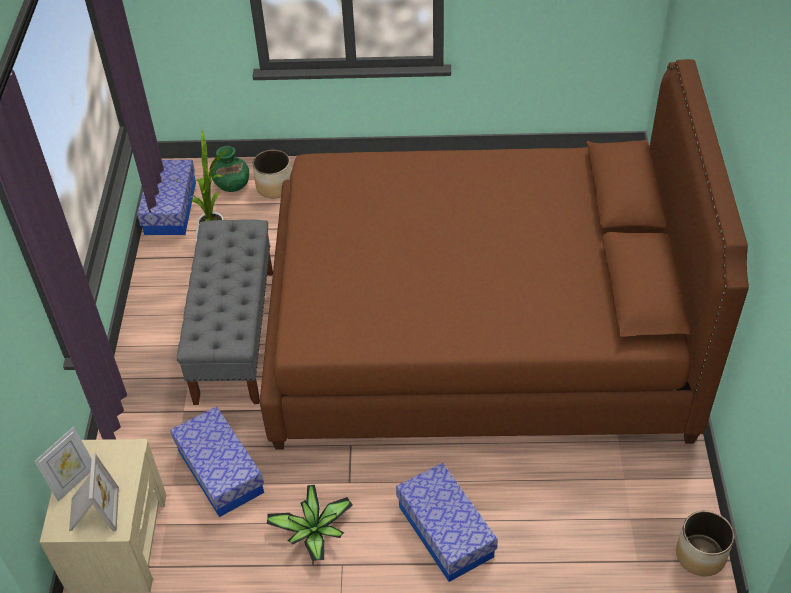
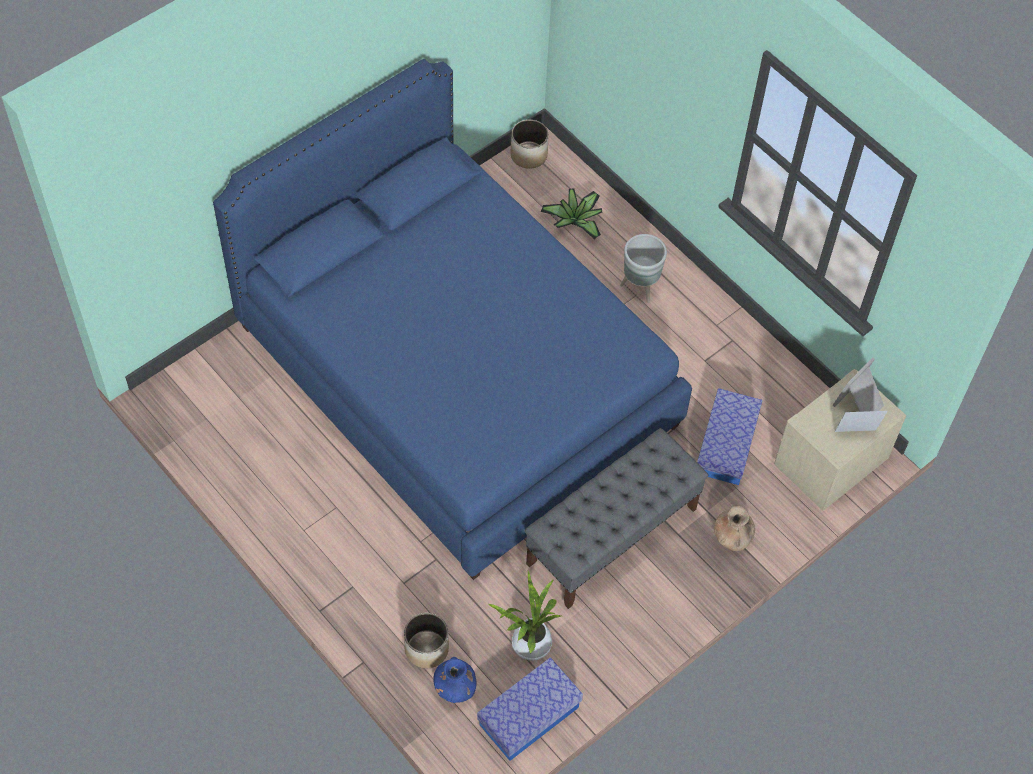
camera: 135 degrees left, 10 degrees up
green vase [211,146,249,192] -> blue vase [433,657,476,703]
brown bed [260,59,749,450] -> blue bed [213,59,692,580]
potted plant [267,485,353,561] -> potted plant moved to [541,189,602,239]
storage box [396,462,498,582] -> grey planter [620,234,667,303]
none -> brown vase [714,506,755,551]

